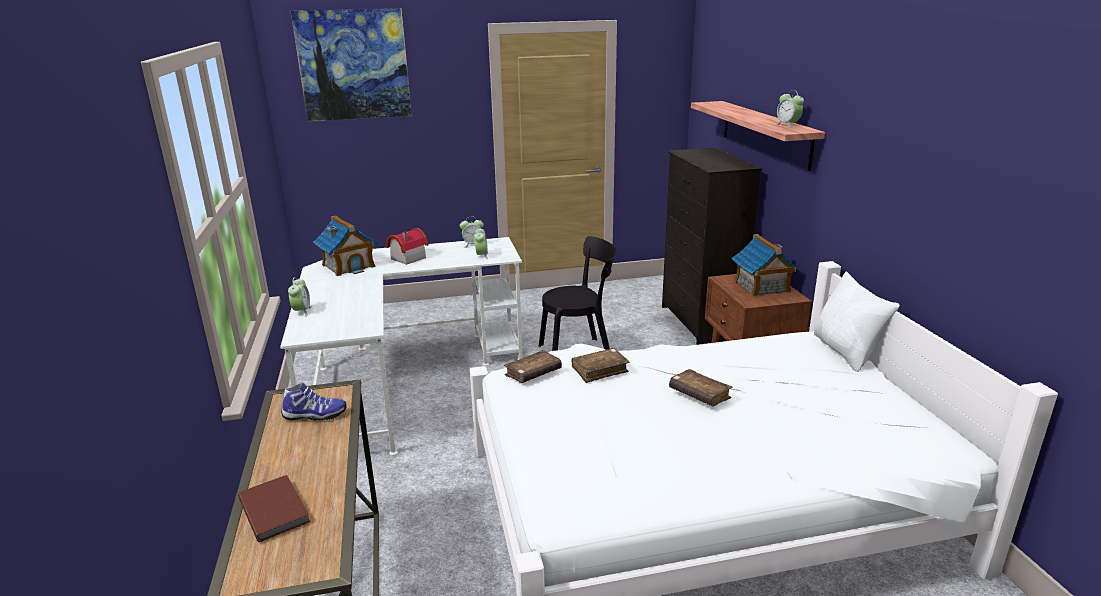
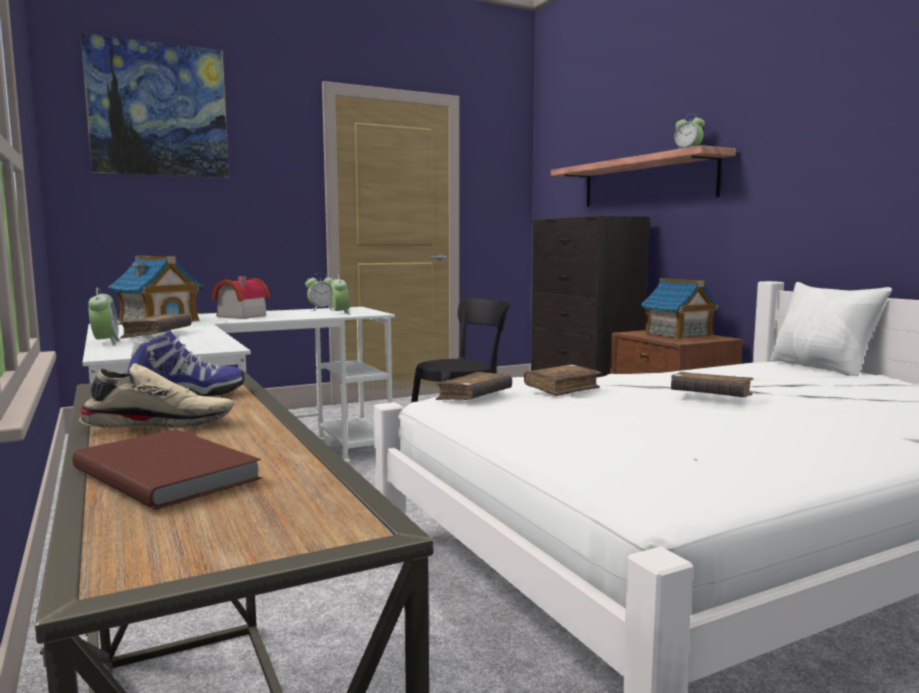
camera: 15 degrees left, 15 degrees down
none -> beige shoe [79,363,234,428]
none -> brown book [118,314,192,338]

